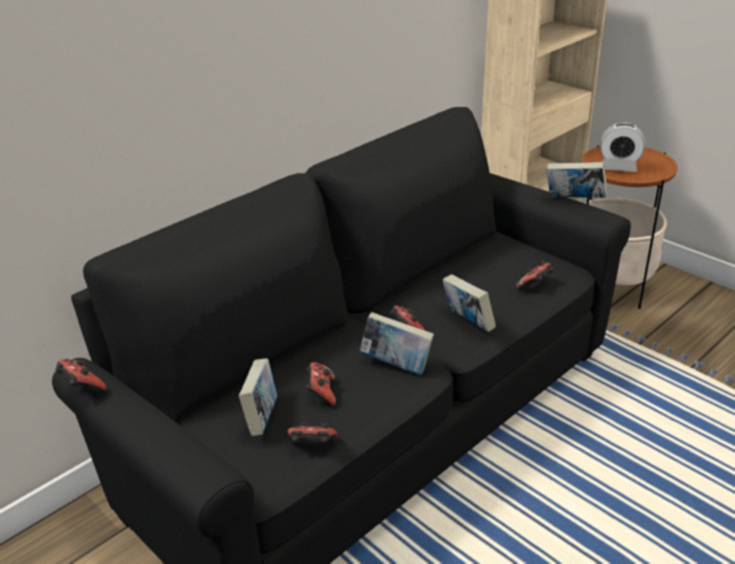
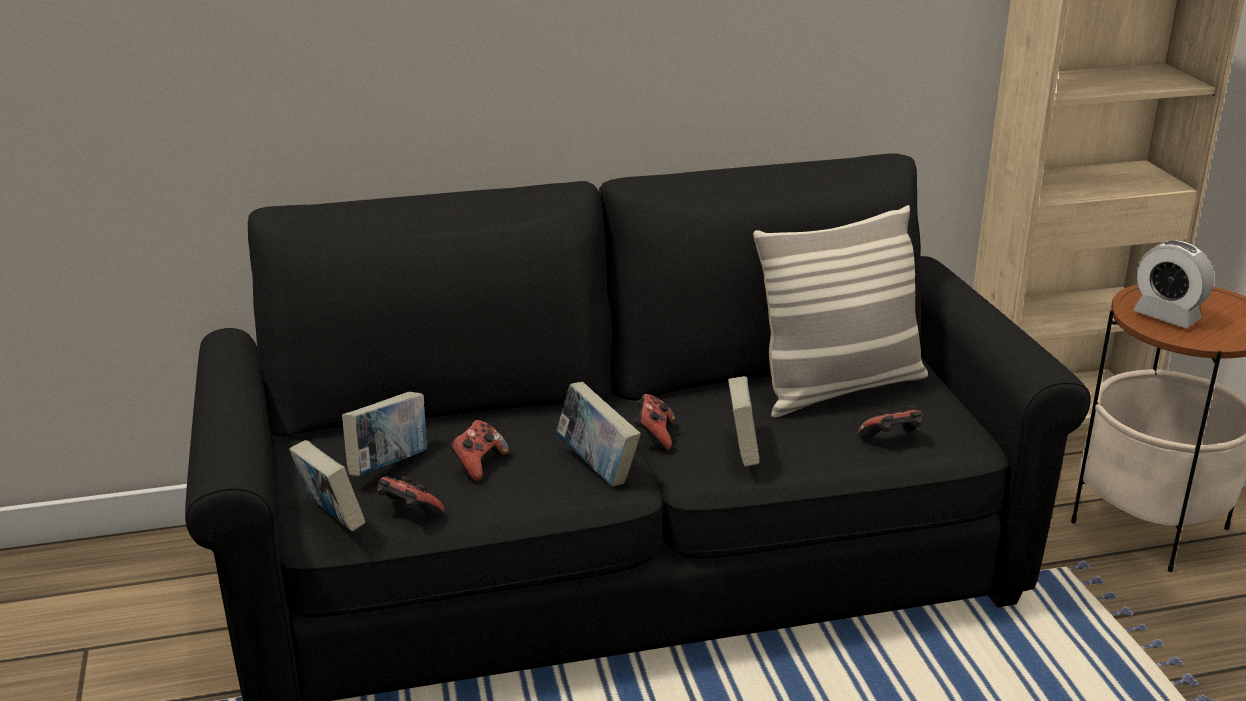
camera: 30 degrees right, 5 degrees down
game controller [55,359,106,393] -> none
book [546,162,608,198] -> book moved to [289,440,365,531]
none -> pillow [753,205,928,418]

